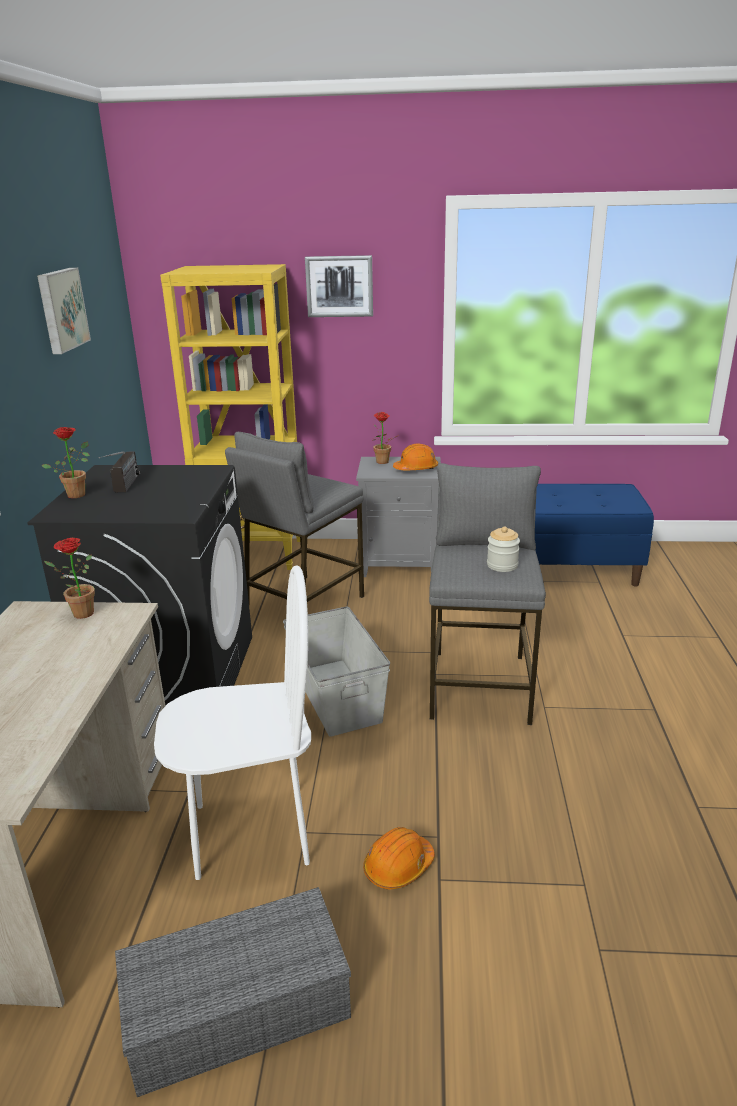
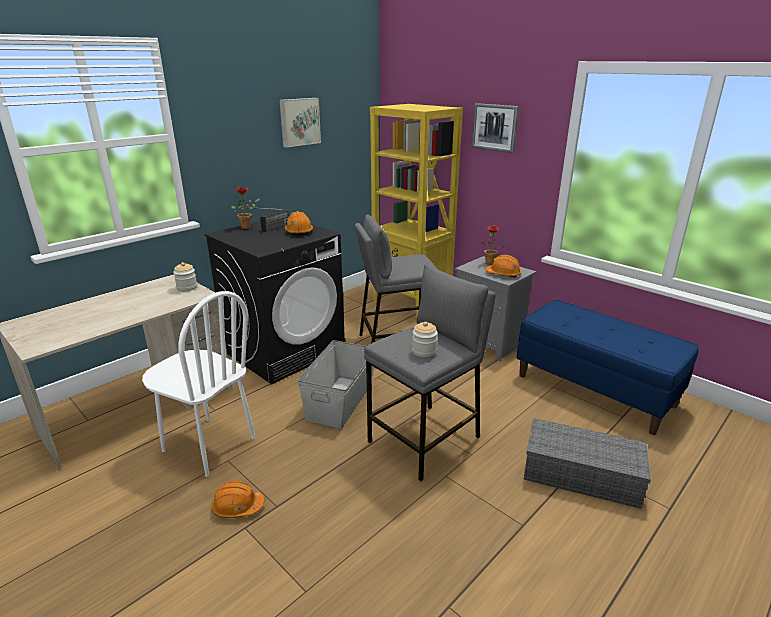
camera: 40 degrees right, 0 degrees up
potted plant [44,538,95,619] -> jar [173,262,197,291]
grey storage box [115,887,351,1097] -> grey storage box moved to [524,418,651,509]
none -> orange hard hat [285,211,313,236]

